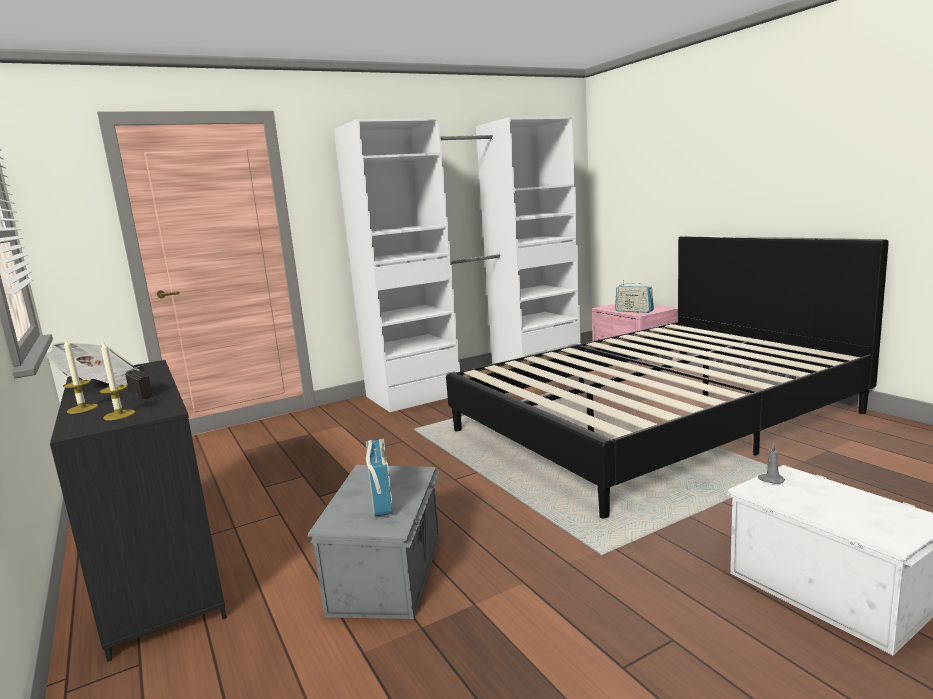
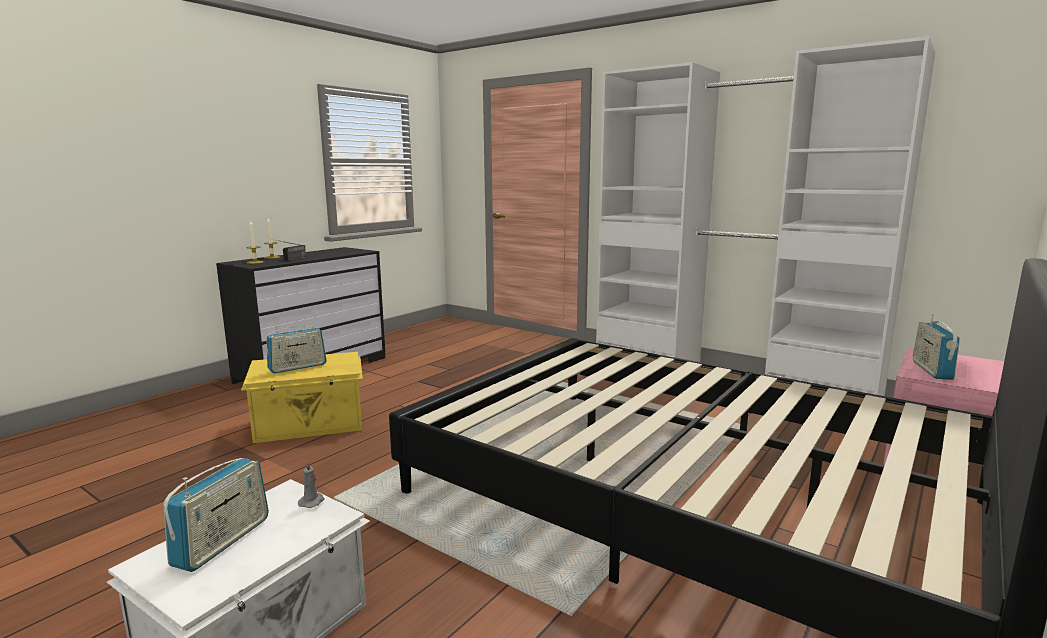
camera: 65 degrees right, 0 degrees up
newspaper [47,343,140,385] -> none
grey storage box [308,465,440,619] -> yellow storage box [241,352,363,443]
none -> radio [163,458,269,572]

